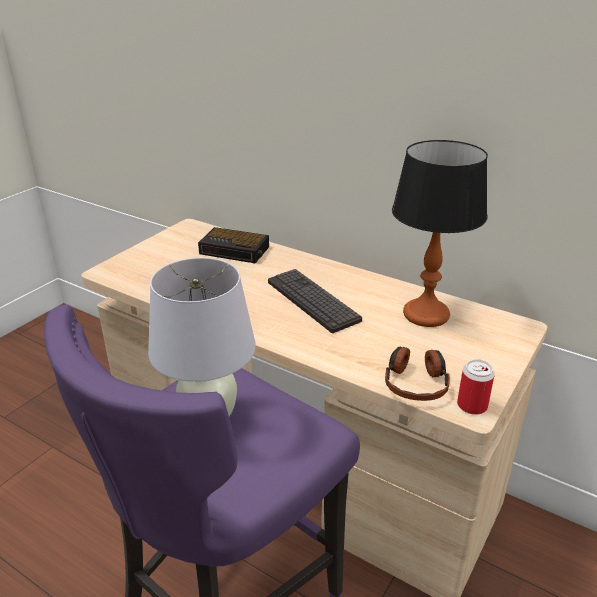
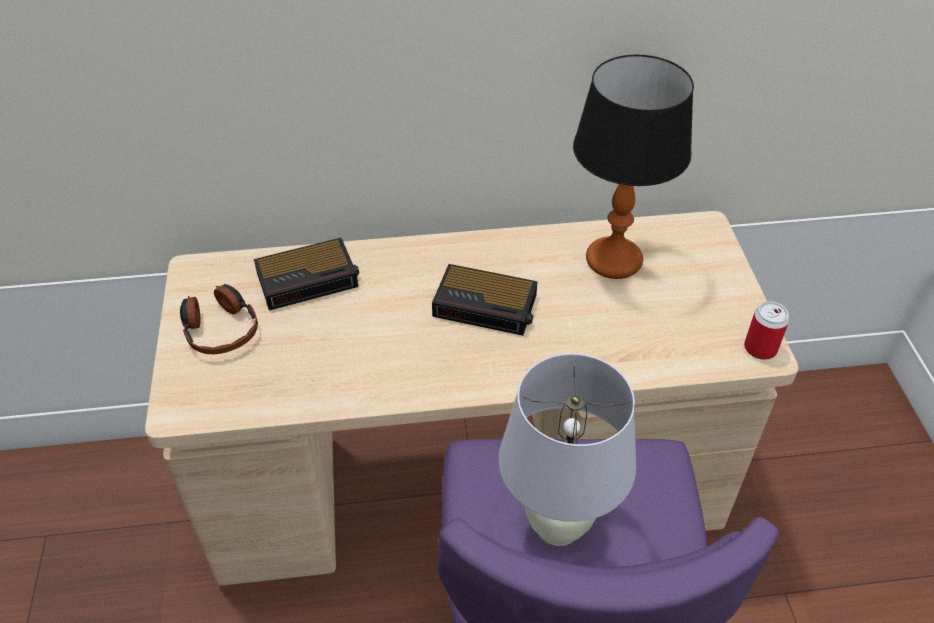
camera: 40 degrees left, 15 degrees up
keyboard [268,269,362,333] -> alarm clock [432,264,538,336]
headphones [385,347,450,401] -> headphones moved to [180,284,258,354]

